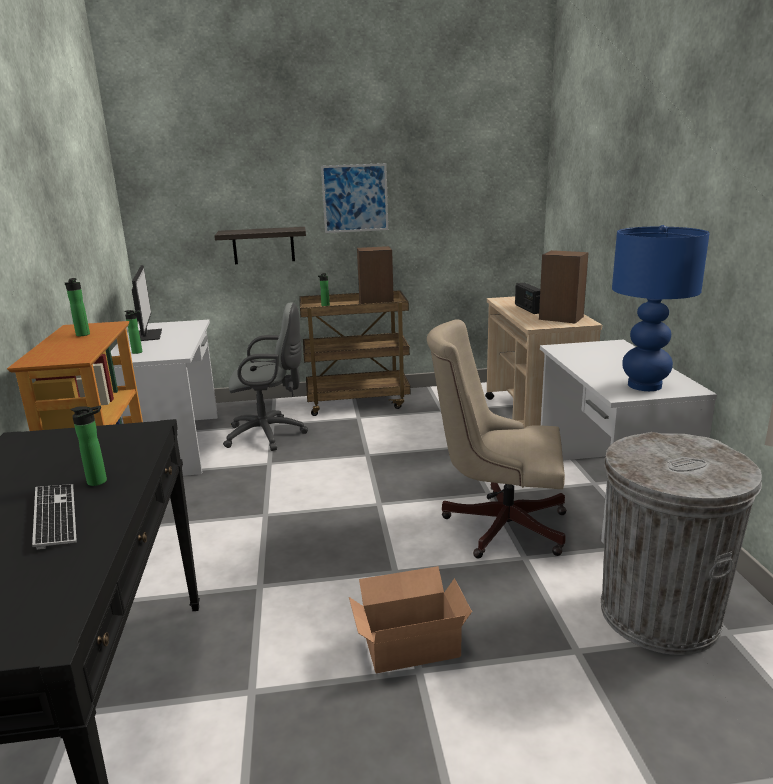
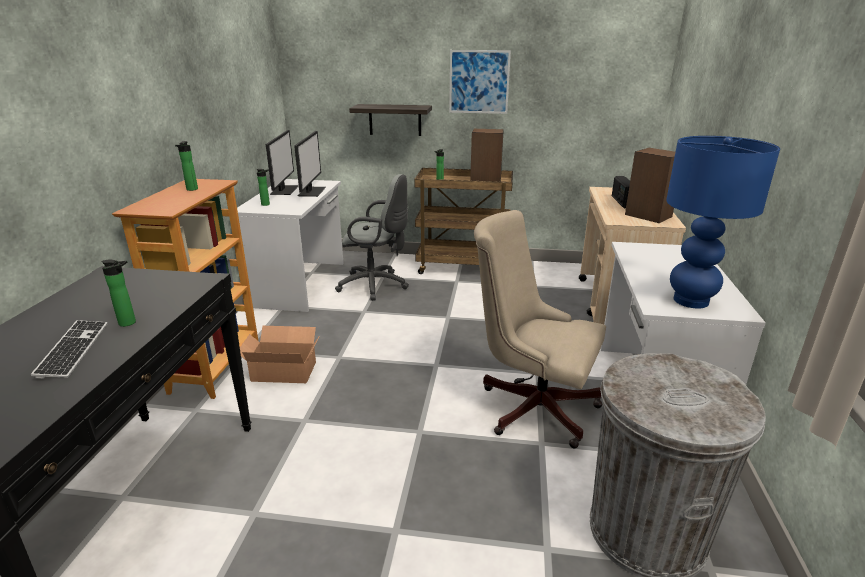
camera: 15 degrees right, 5 degrees up
cardboard box [349,566,472,673] -> cardboard box moved to [240,326,320,383]
none -> monitor [294,131,326,197]

